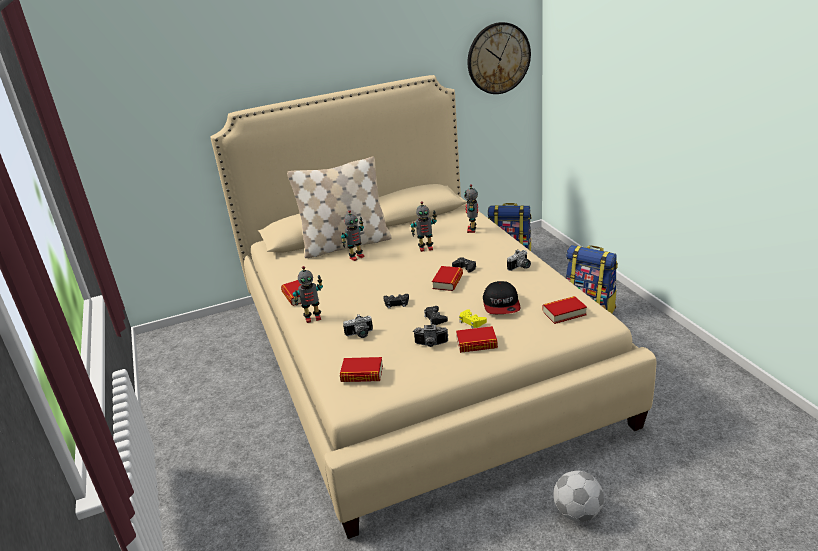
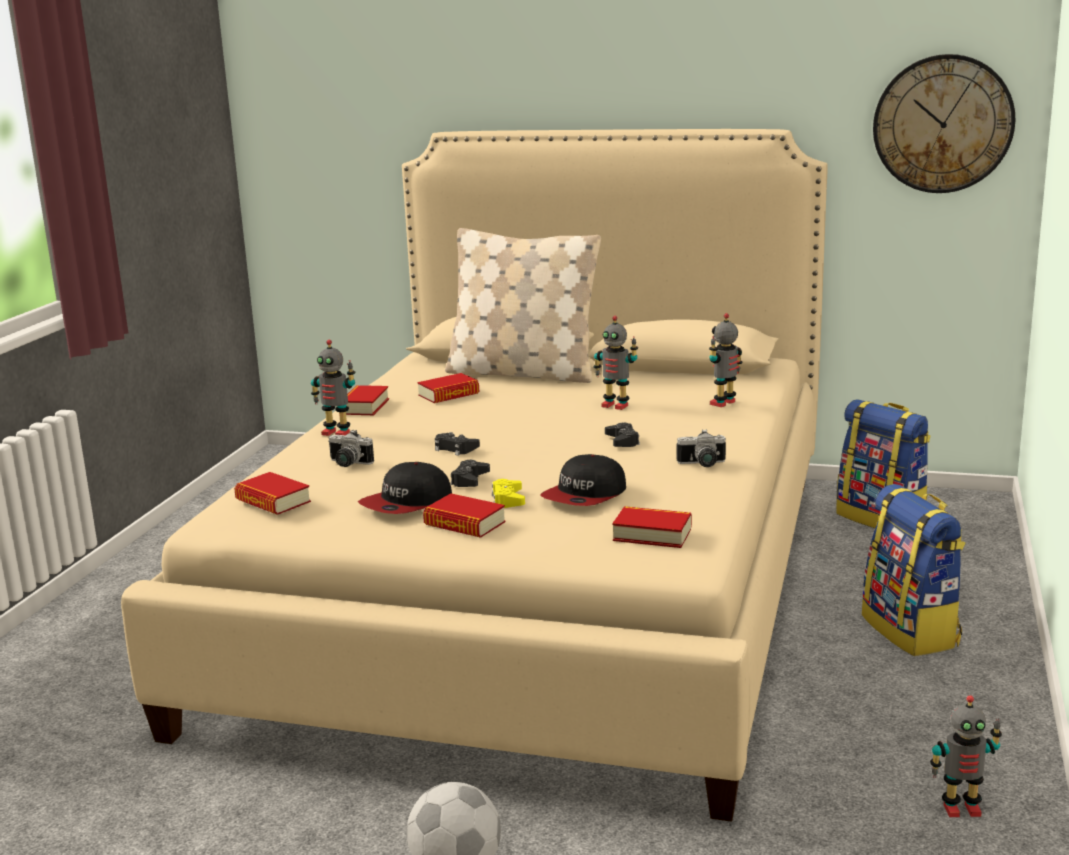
camera: 35 degrees right, 10 degrees down
toy robot [341,210,365,261] -> toy robot moved to [930,695,1002,817]
camera [413,325,448,347] -> cap [358,462,452,514]
book [432,266,463,291] -> book moved to [417,373,479,403]

